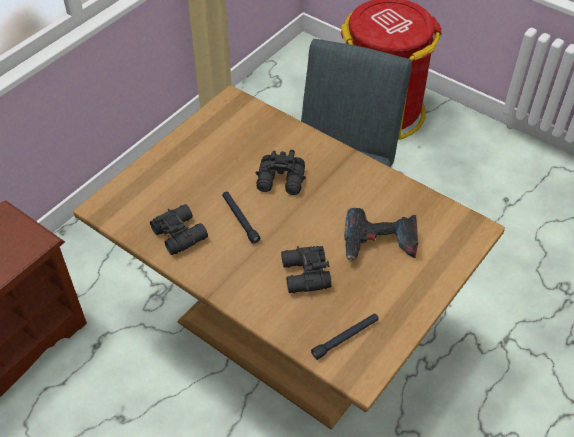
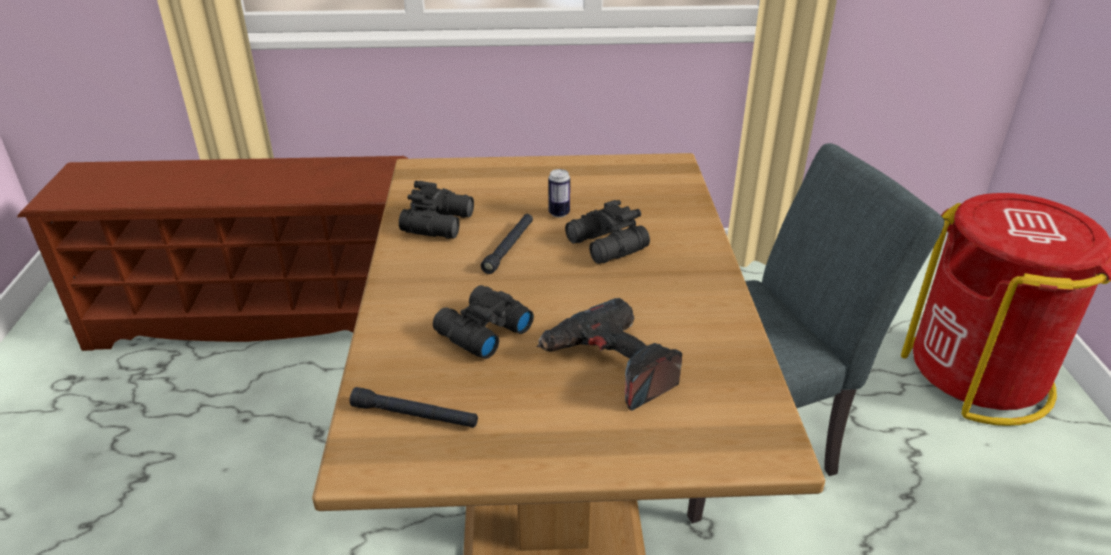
camera: 50 degrees right, 15 degrees down
none -> can [548,169,570,218]

